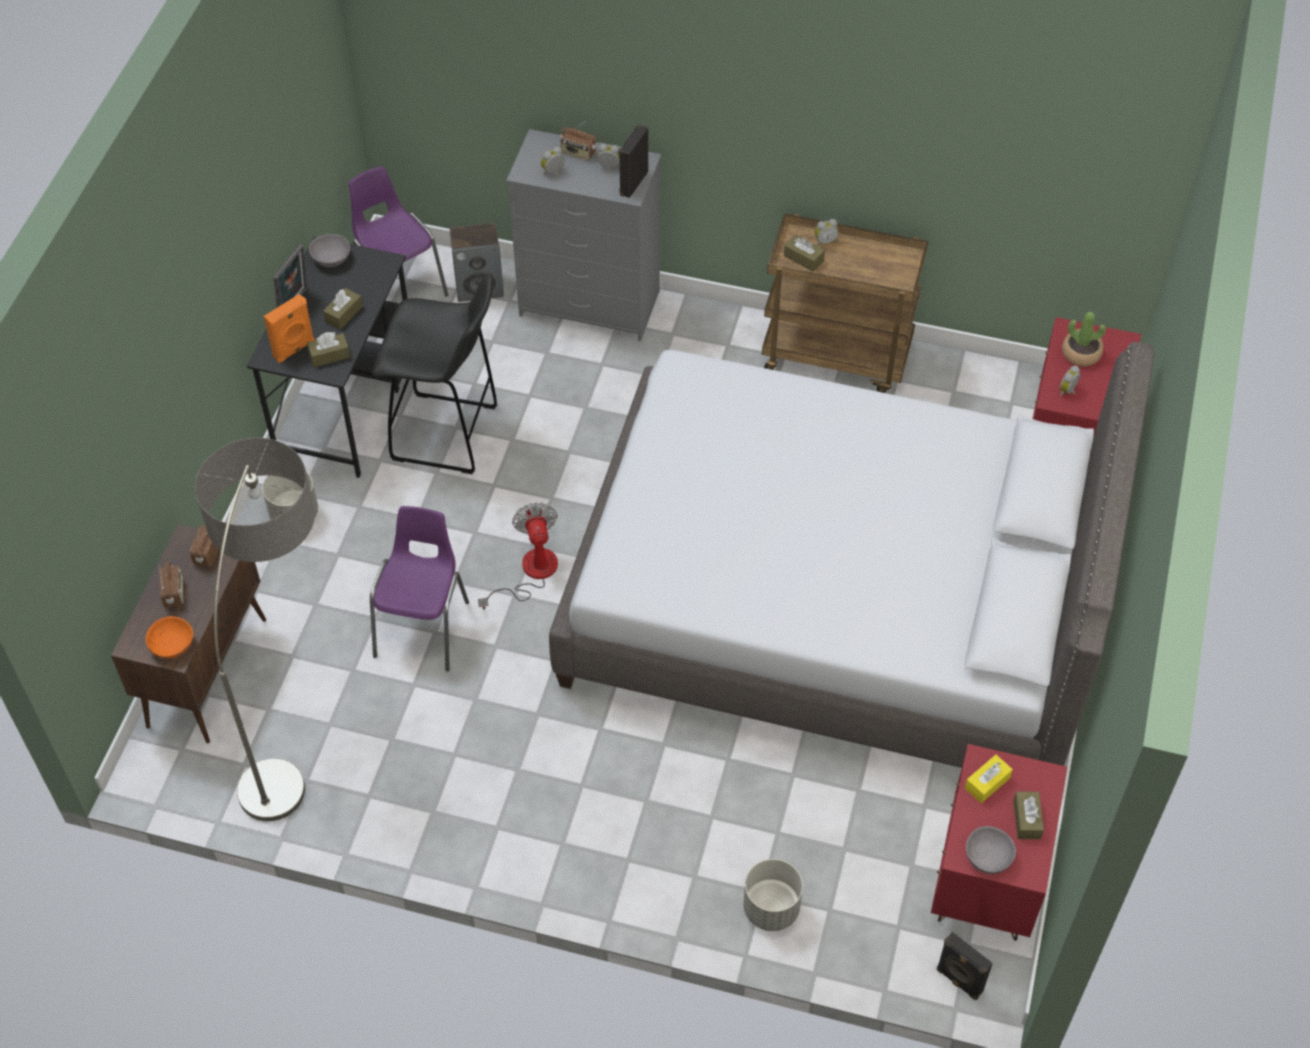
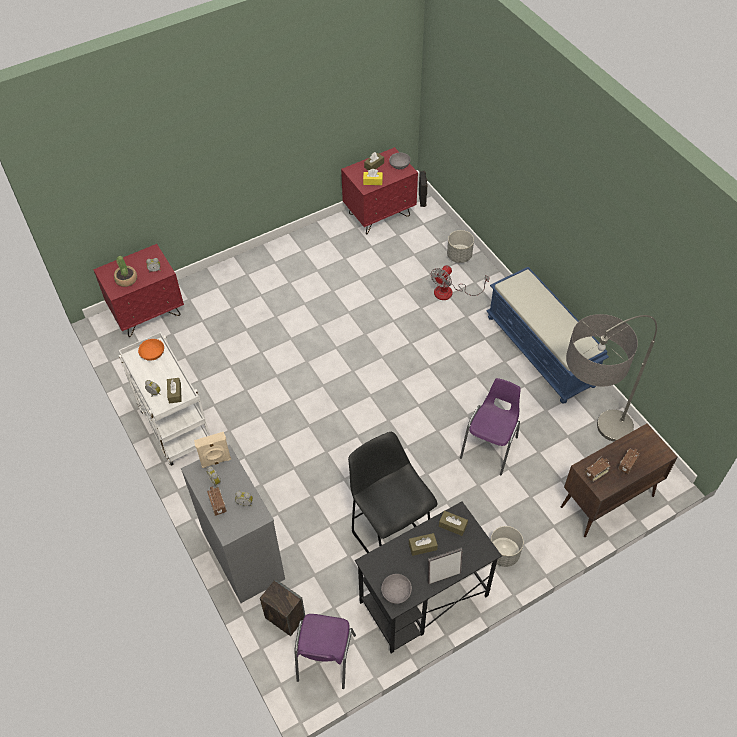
camera: 135 degrees left, 0 degrees up
orange bowl [146,616,193,659] -> orange bowl moved to [138,339,164,361]
orange speaker [264,294,315,363] -> none
purple chair [370,506,469,672] -> purple chair turned 150 degrees clockwise [460,378,521,475]
fan [478,503,558,610] -> fan moved to [431,265,490,300]
grey bed [549,342,1155,768] -> none
black speaker [619,124,648,198] -> beige speaker [194,432,231,468]
brown cart [762,213,928,393] -> white cart [118,332,210,466]
none -> blue bench [486,267,609,404]

